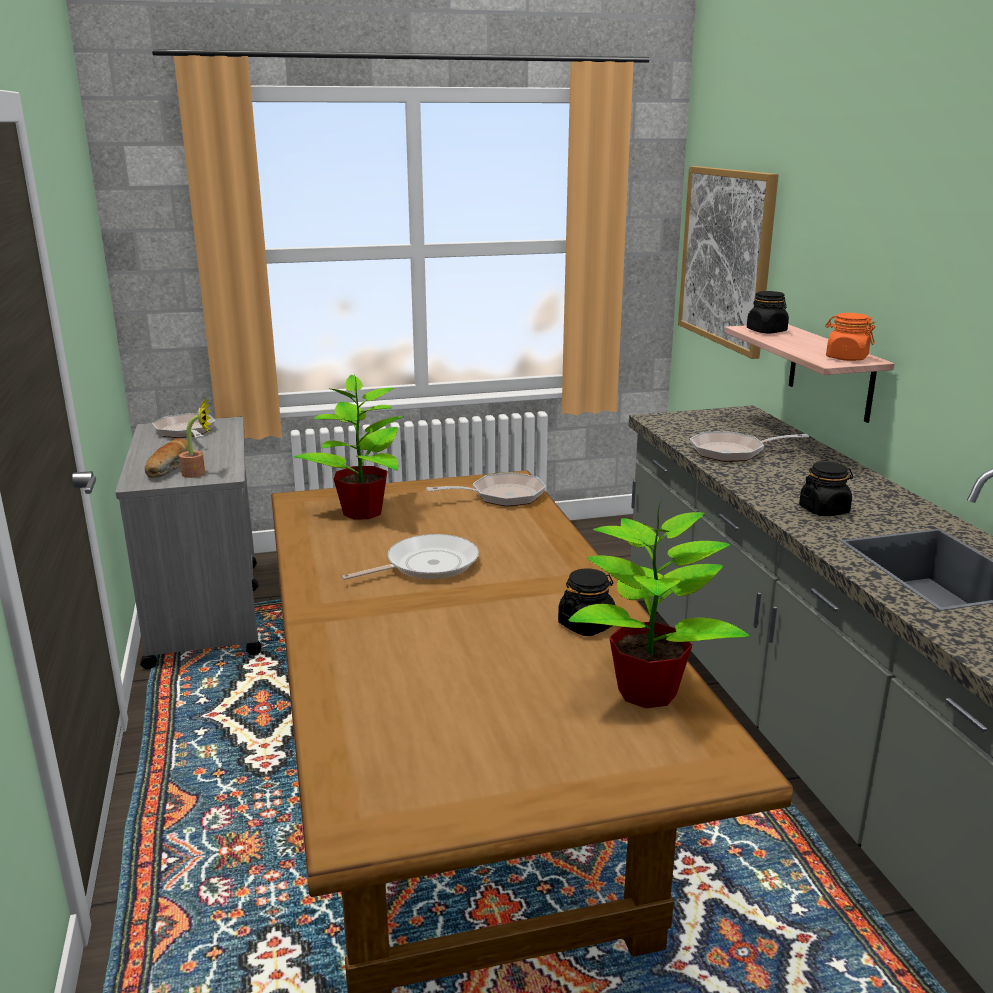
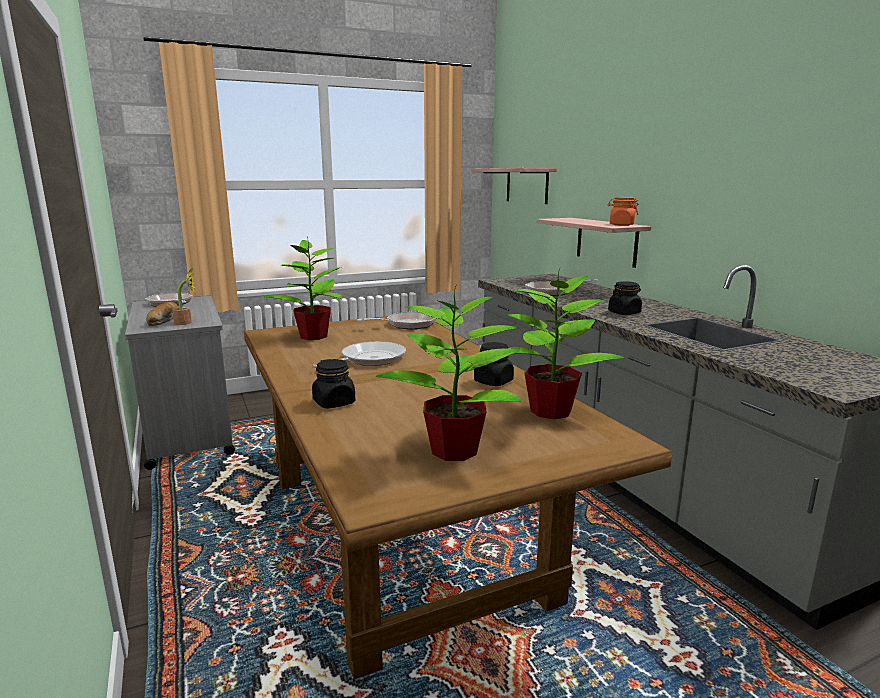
camera: 10 degrees left, 5 degrees down
picture [678,166,778,359] -> shelf [472,168,557,204]
black jar [747,291,789,333] -> black jar moved to [312,359,355,408]
none -> potted plant [375,284,521,461]

